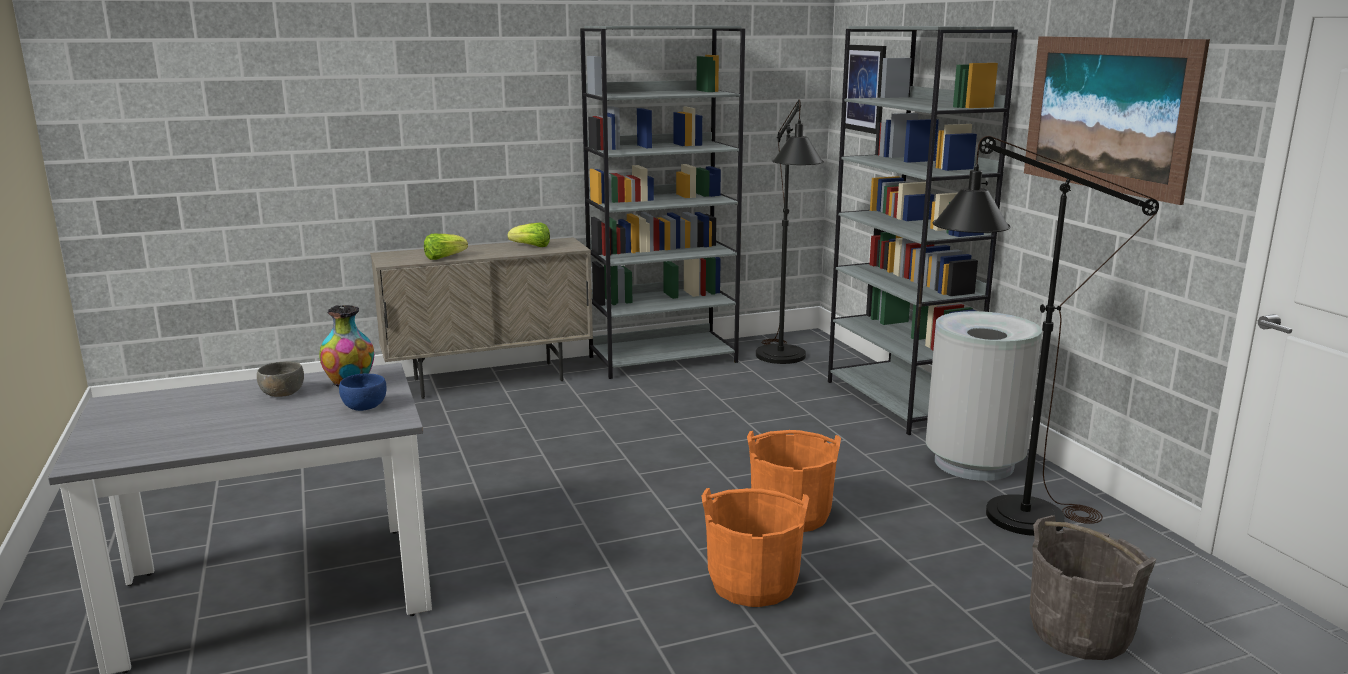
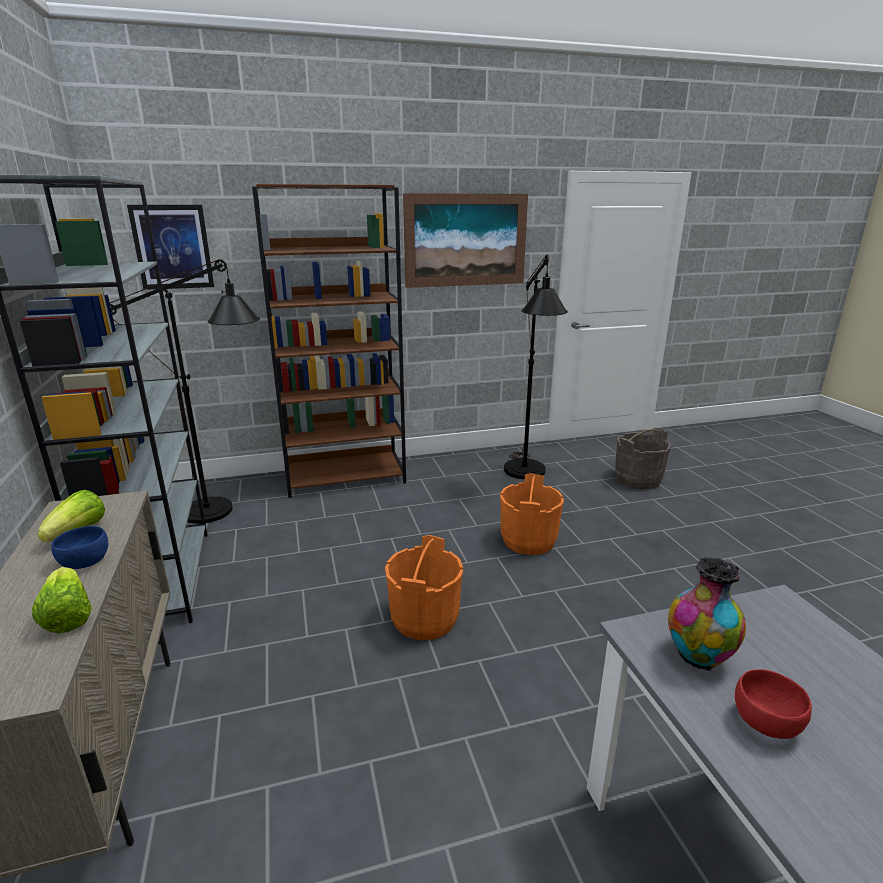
camera: 85 degrees left, 5 degrees up
grey bowl [257,361,304,397] -> red bowl [735,669,812,739]
blue bowl [339,374,386,411] -> blue bowl moved to [51,526,108,569]
orange bucket [701,488,809,607] -> orange bucket moved to [385,535,463,640]
grey bookcase [828,26,1018,435] -> brown bookcase [252,184,406,498]
grey trash can [926,311,1042,481] -> none

